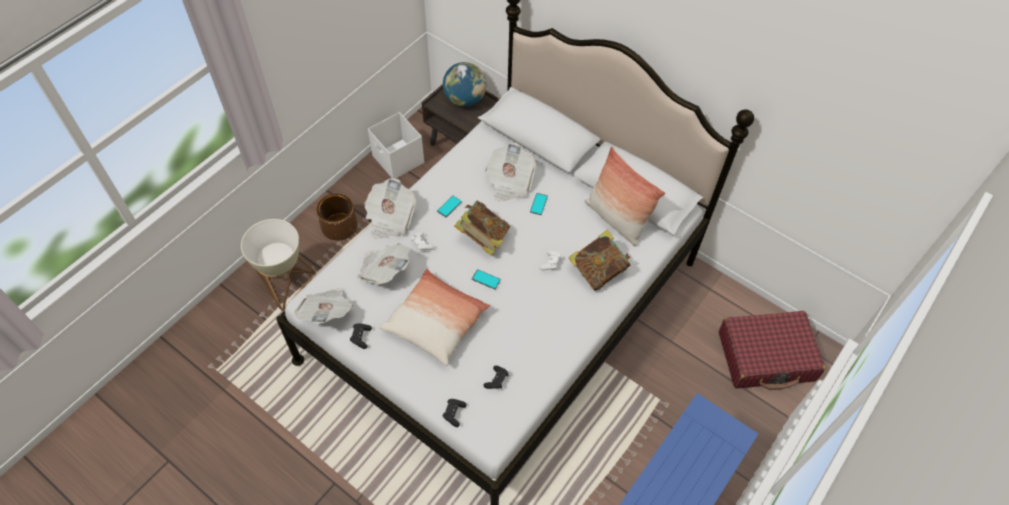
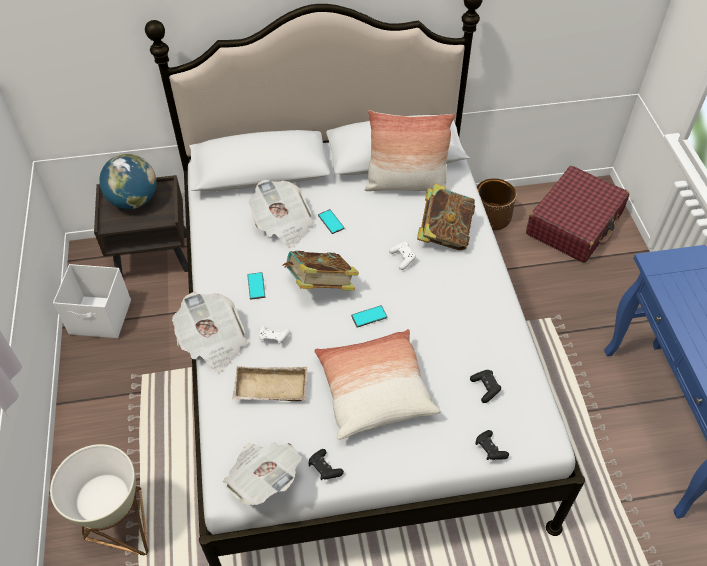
camera: 45 degrees left, 5 degrees down
brown planter [316,194,357,241] -> brown planter moved to [477,178,516,231]
newspaper [358,243,410,284] -> beige tray [232,366,308,401]

